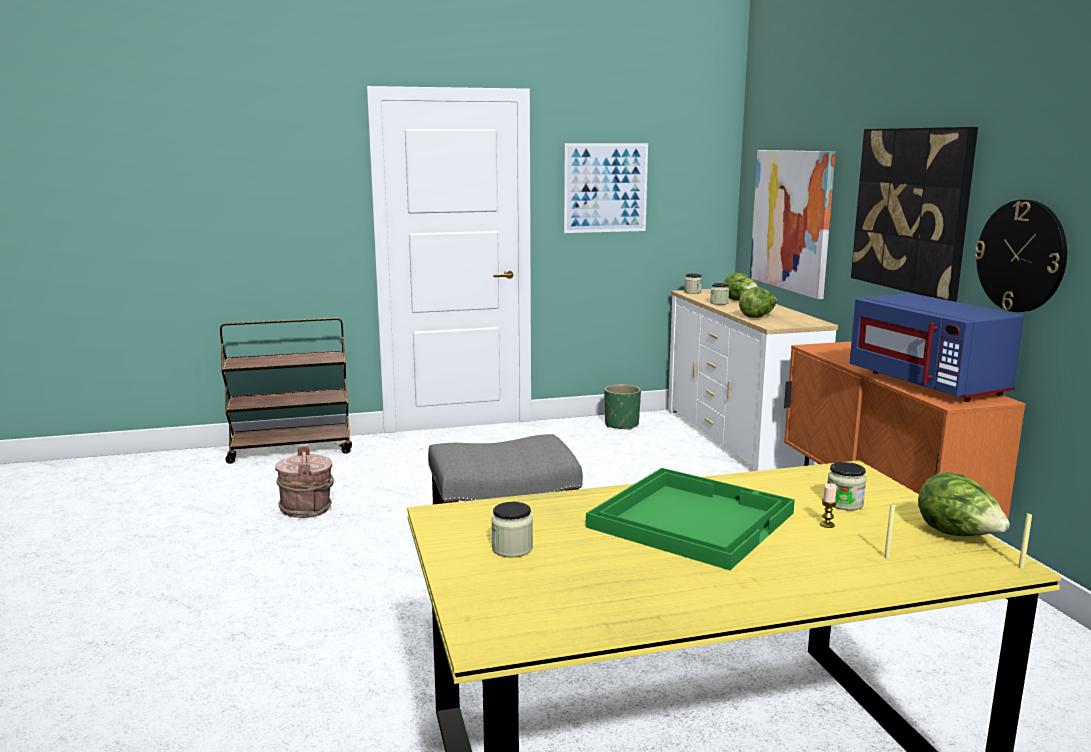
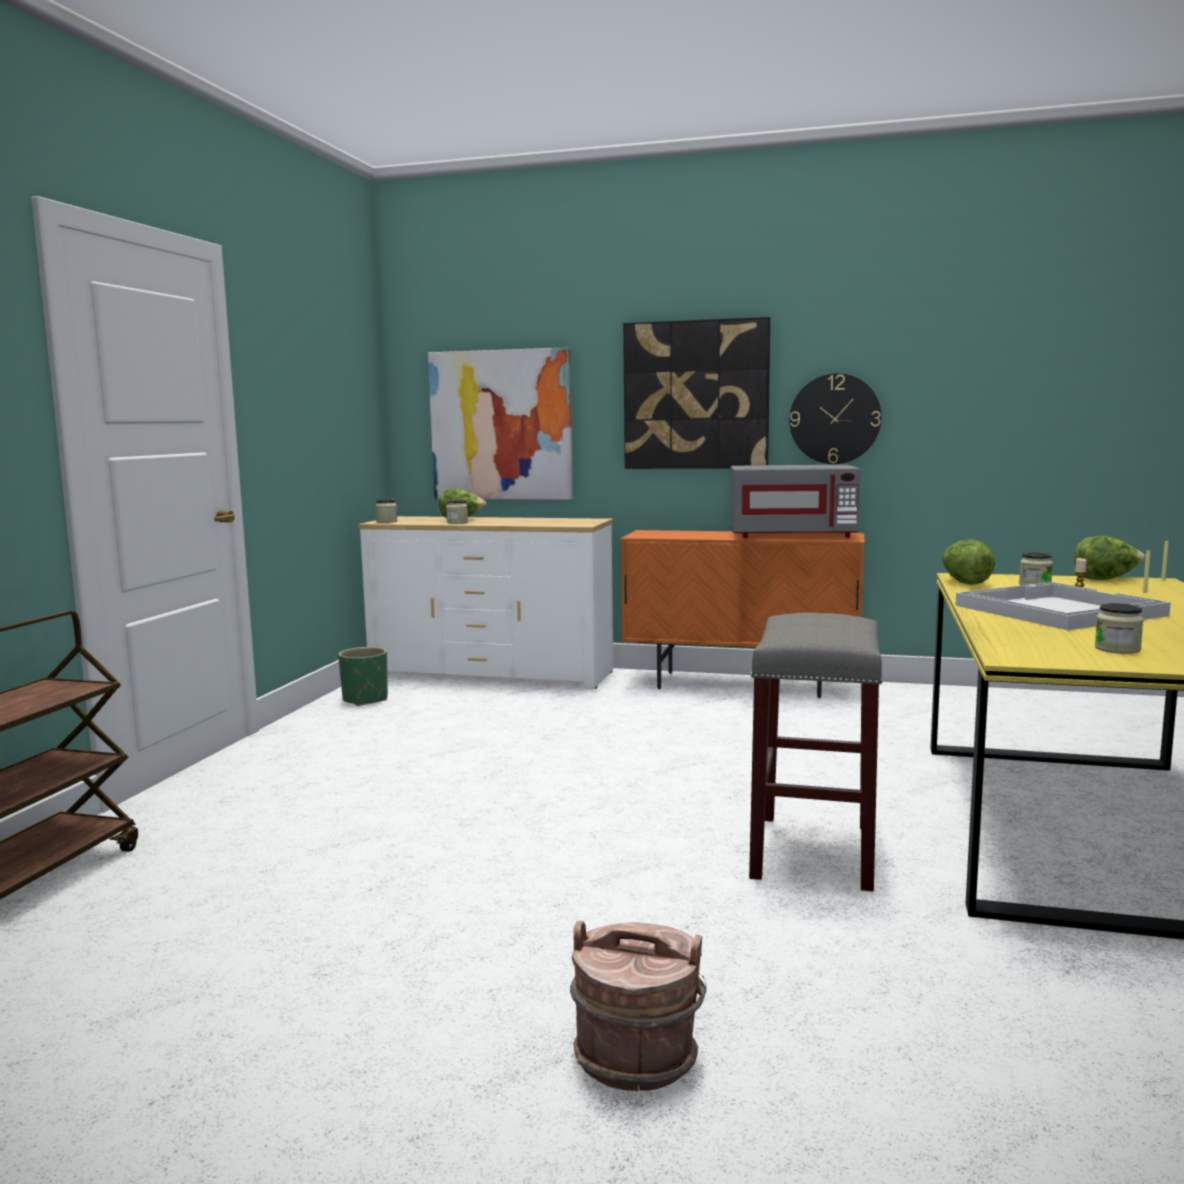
camera: 60 degrees left, 5 degrees down
brown bucket [275,446,334,518] -> brown bucket moved to [570,921,707,1091]
picture [564,143,648,233] -> none
green tray [586,468,795,570] -> white tray [956,582,1171,630]
lettuce [739,287,777,318] -> lettuce moved to [942,539,995,585]
blue microwave [850,293,1024,402] -> grey microwave [730,465,861,538]

